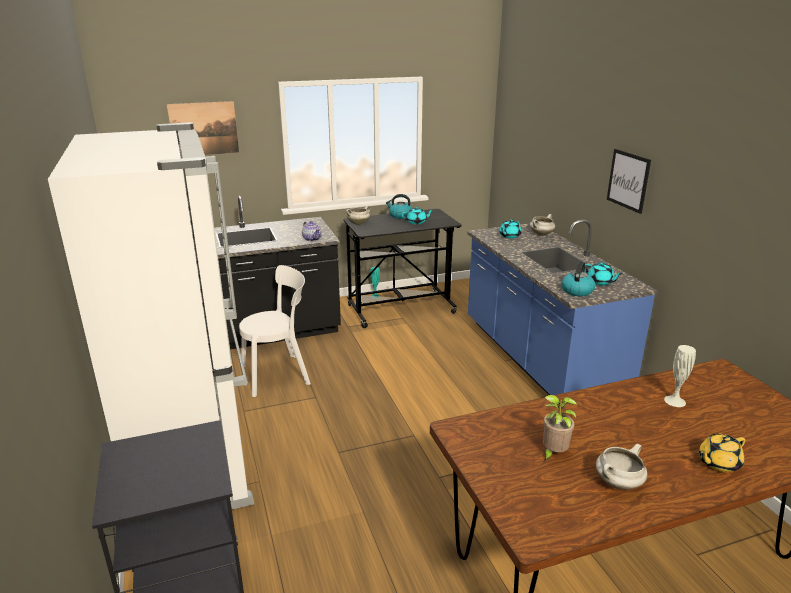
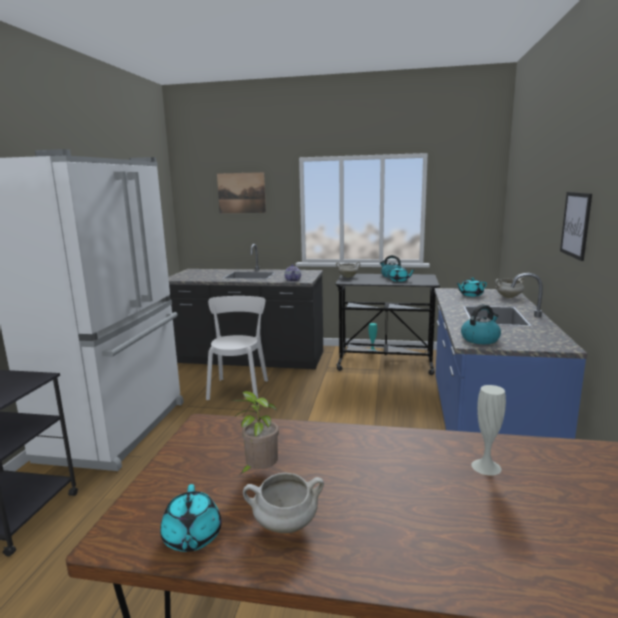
camera: 30 degrees right, 10 degrees down
white chair [239,265,311,397] -> white chair turned 90 degrees counterclockwise [206,296,268,400]
turquoise teapot [585,263,623,286] -> turquoise teapot moved to [160,484,222,552]
yellow teapot [699,434,746,472] -> none

